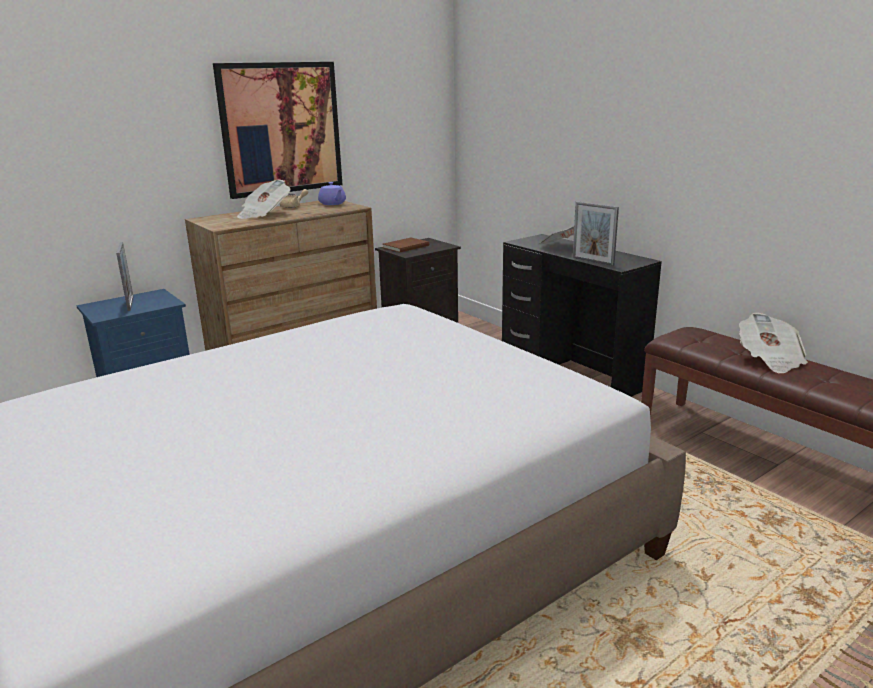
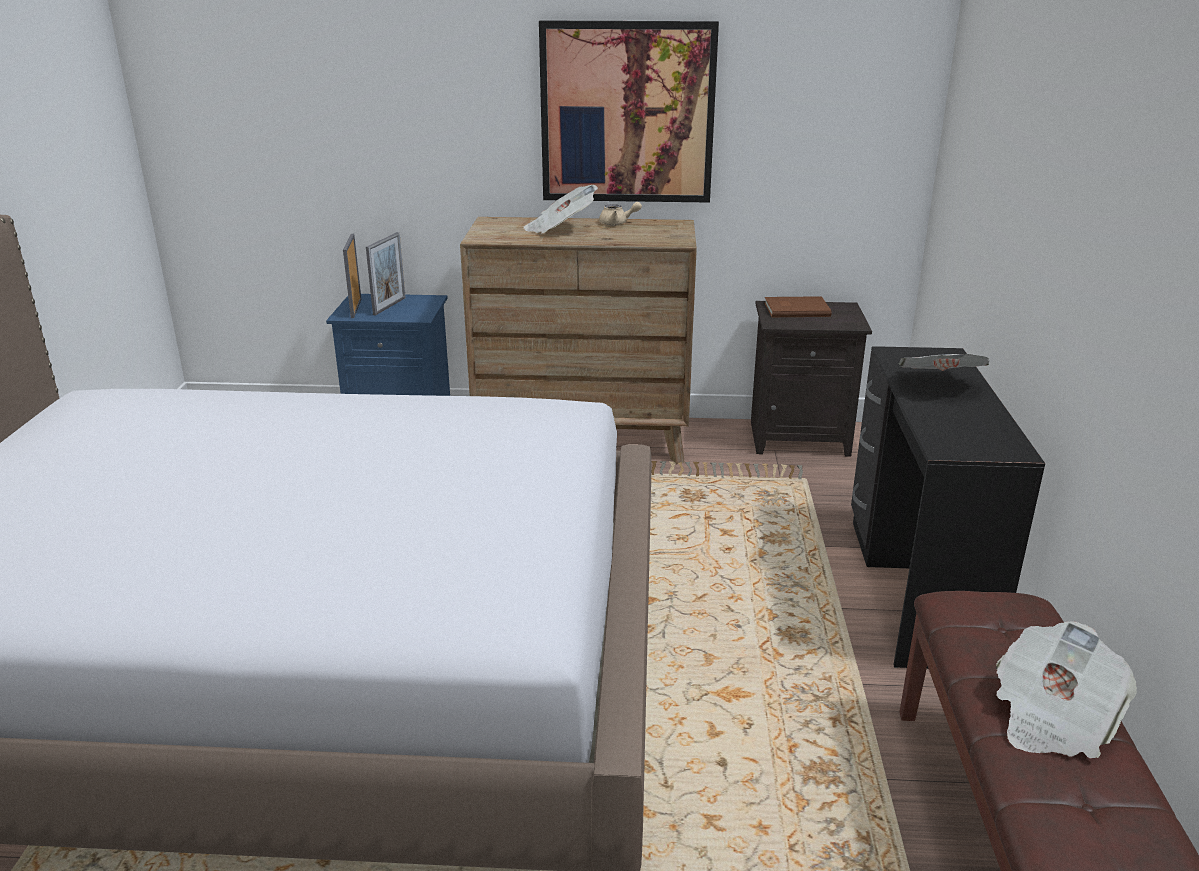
camera: 40 degrees right, 5 degrees up
purple teapot [318,182,346,205] -> none
picture frame [573,201,619,266] -> picture frame moved to [343,234,361,318]

